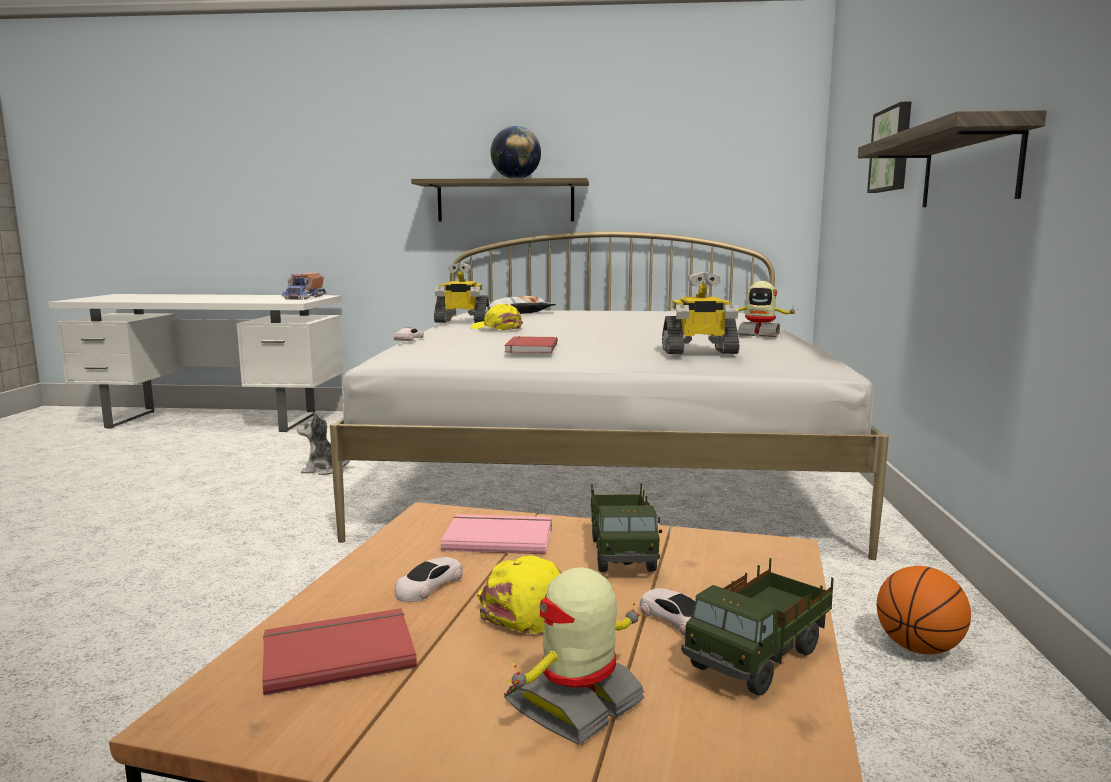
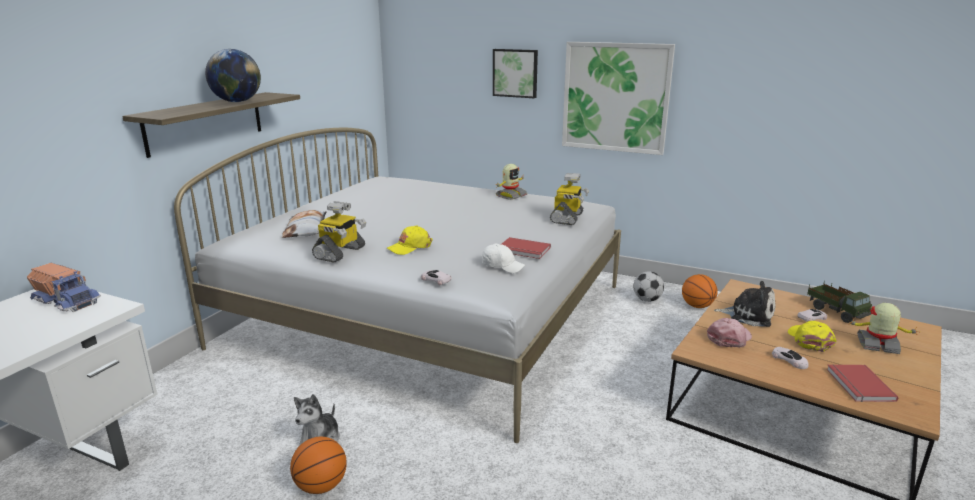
camera: 70 degrees left, 10 degrees up
pink book [441,514,552,554] -> pink cap [707,318,752,348]
toy robot [504,567,645,745] -> toy robot turned 135 degrees clockwise [848,303,917,354]
toy truck [590,484,662,572] -> plush toy [714,281,775,327]
shelf [858,110,1047,207] -> picture [562,42,675,155]
none -> basketball [290,437,347,494]
none -> white cap [482,243,525,273]
none -> football [633,271,664,302]

